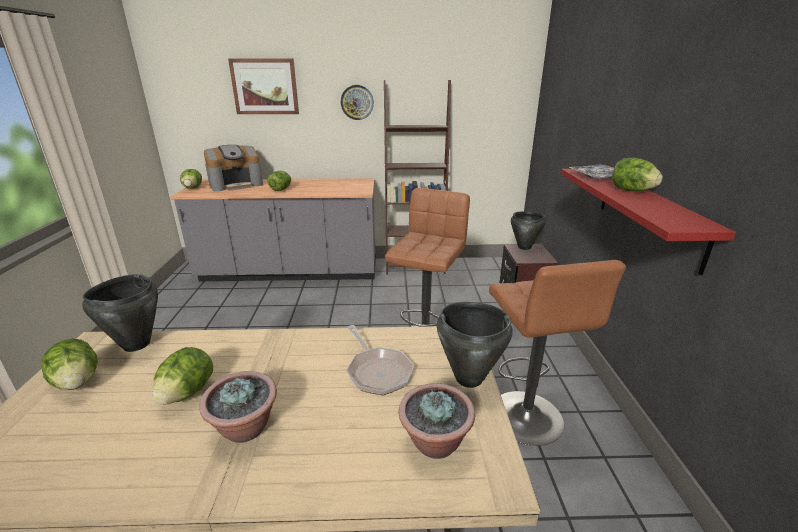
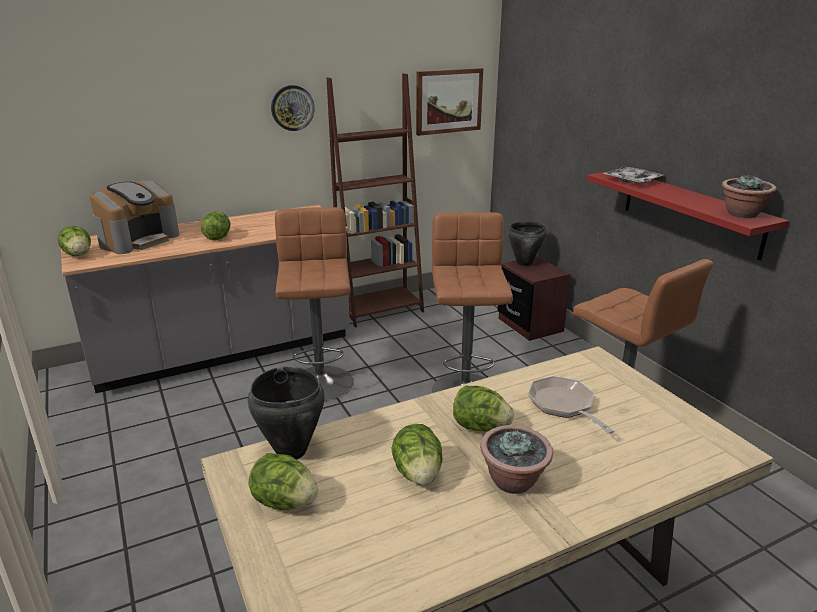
camera: 25 degrees left, 0 degrees up
picture [228,59,299,114] -> picture moved to [416,68,483,136]
frying pan [347,325,414,395] -> frying pan turned 150 degrees counterclockwise [528,376,614,434]
potted plant [399,383,475,459] -> potted plant moved to [722,175,777,218]
black cooking pot [437,302,512,388] -> none
lettuce [612,158,663,191] -> lettuce moved to [453,386,514,432]
none -> brown stool [275,207,354,401]

